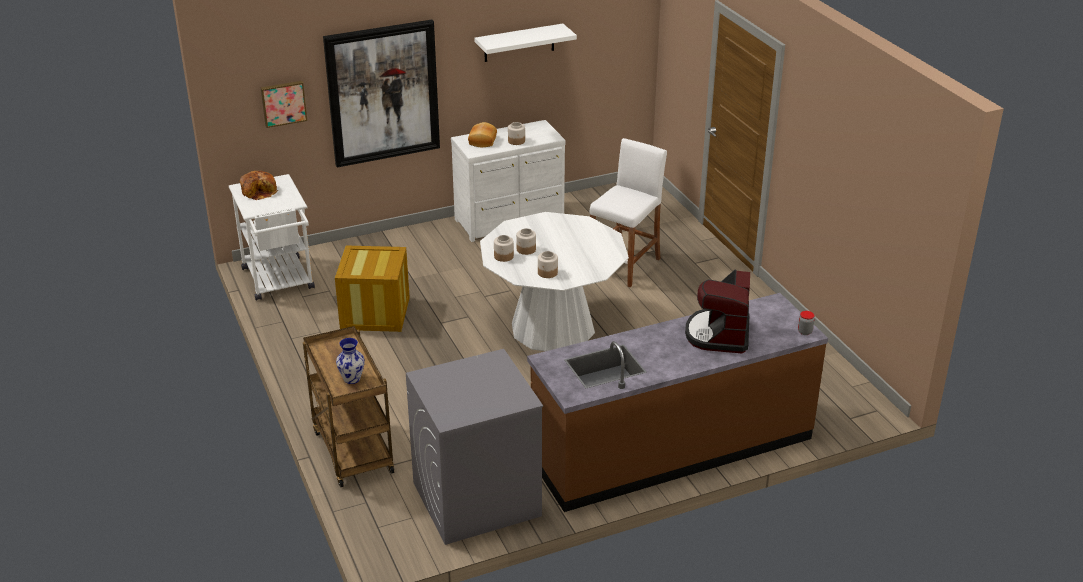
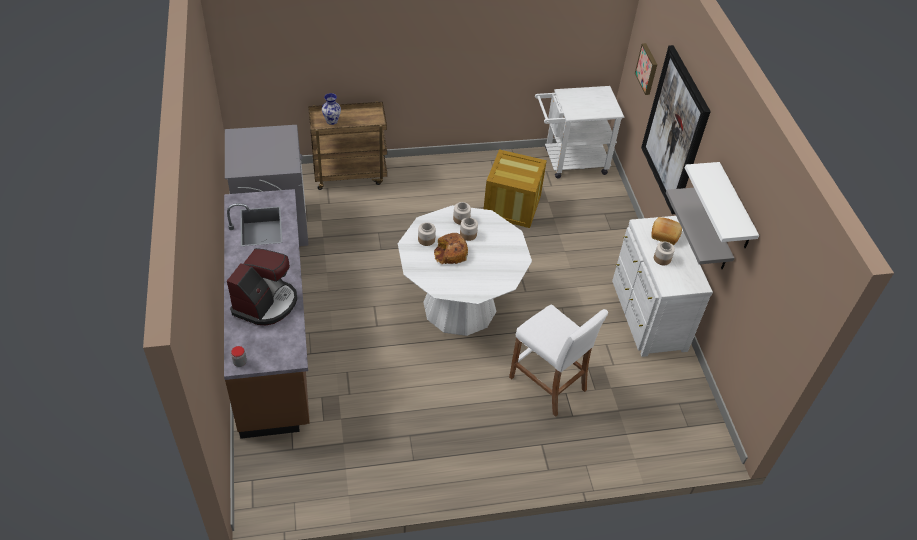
camera: 100 degrees right, 15 degrees up
bread [240,171,278,200] -> bread moved to [434,233,468,264]
coffee machine [685,270,750,353] -> coffee machine turned 90 degrees clockwise [227,248,297,325]
none -> grey shelf [666,188,734,270]

